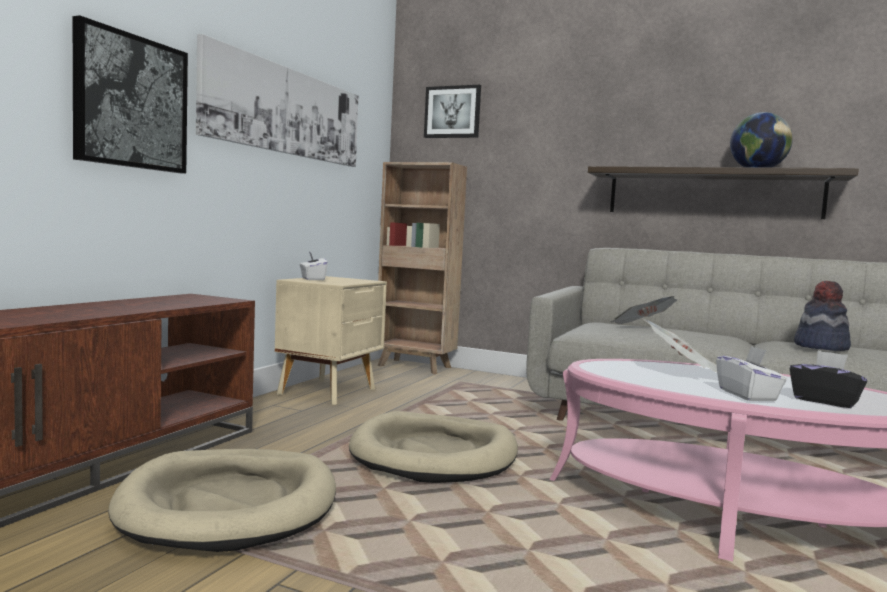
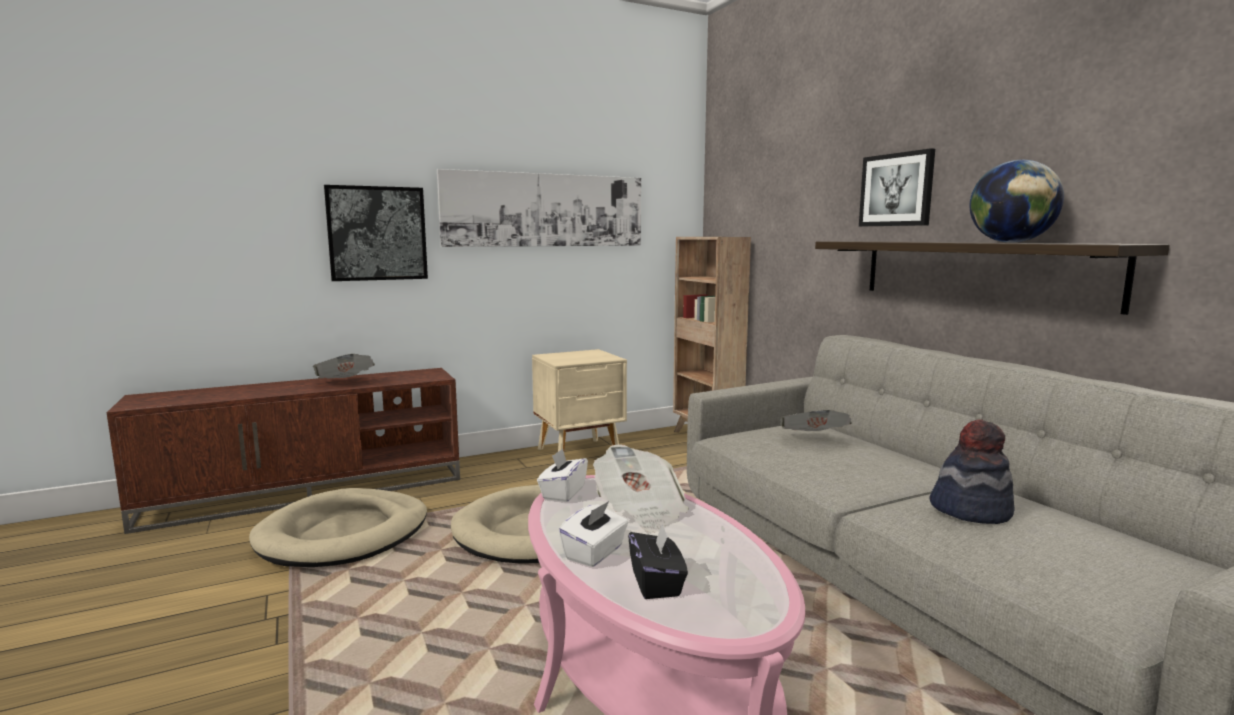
camera: 40 degrees right, 5 degrees up
white tissue box [300,252,328,280] -> white tissue box moved to [537,448,588,502]
picture [424,85,481,138] -> picture moved to [859,148,935,226]
none -> newspaper [313,354,375,379]

